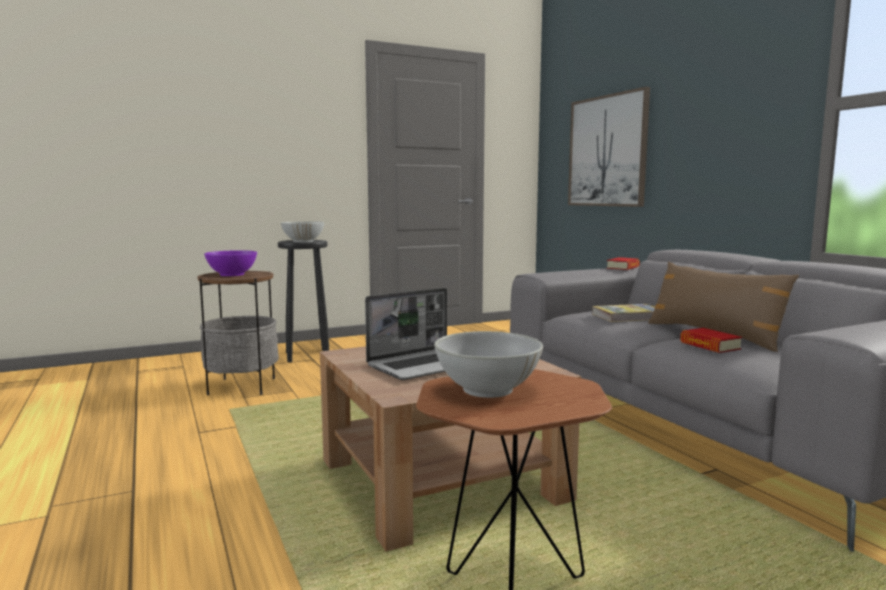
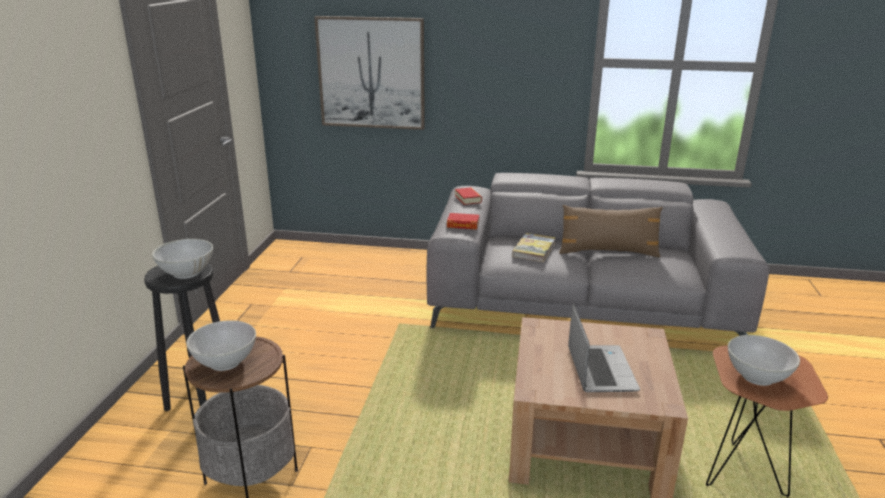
camera: 55 degrees left, 15 degrees up
purple bowl [204,250,257,276] -> white bowl [186,320,256,371]
book [680,328,742,353] -> book moved to [447,213,479,230]

